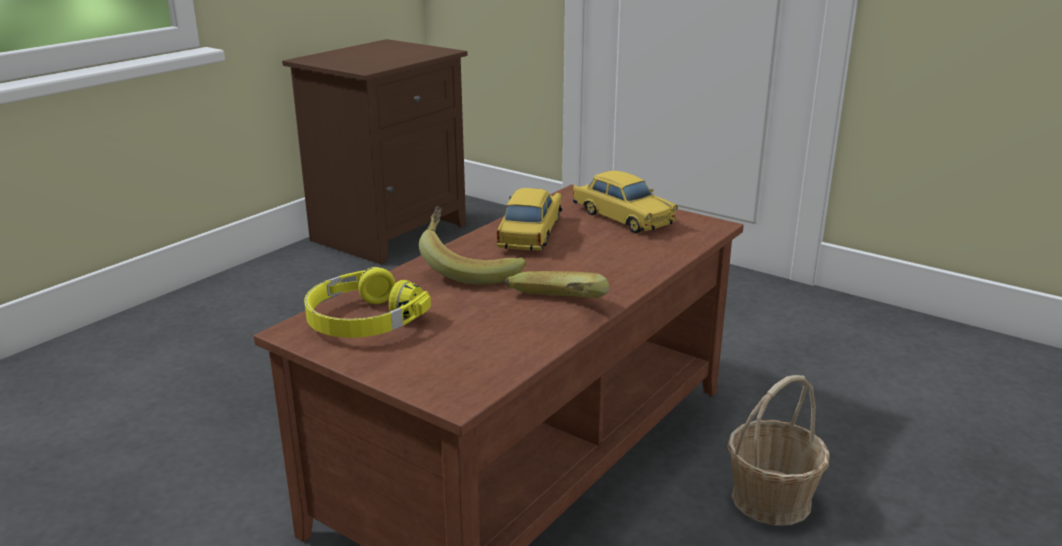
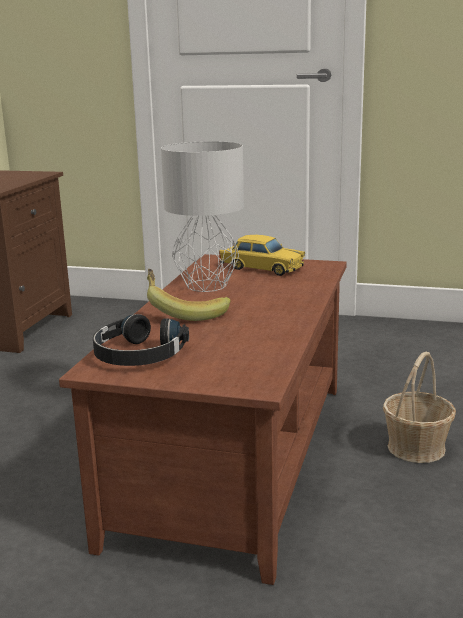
camera: 20 degrees left, 5 degrees down
yellow headphones [304,267,431,338] -> black headphones [93,314,189,366]
yellow toy car [496,188,562,251] -> grey table lamp [161,141,244,292]
banana [505,271,609,298] -> none

